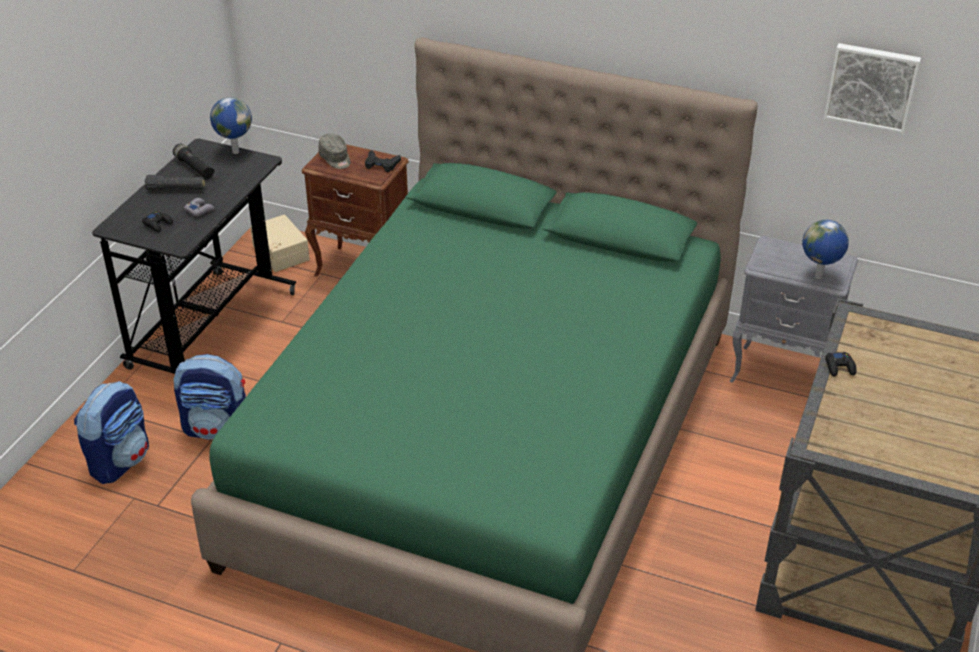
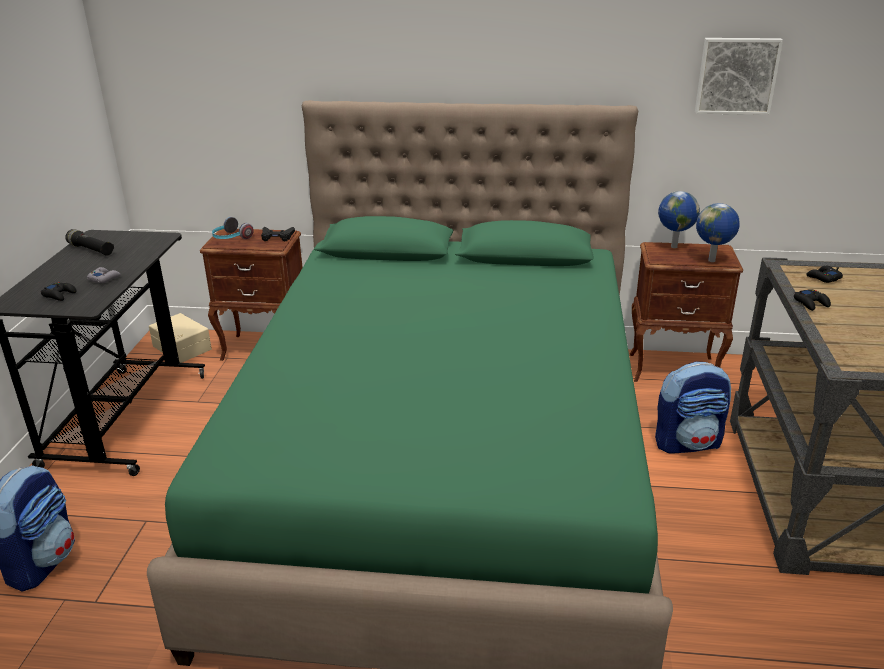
camera: 15 degrees left, 10 degrees down
black flashlight [145,175,205,191] -> none
backpack [174,354,246,439] -> backpack moved to [655,361,731,454]
globe [210,97,252,154] -> globe moved to [658,191,700,248]
grey cap [318,133,350,169] -> headphones [212,217,254,239]
grey nightstand [730,236,858,383] -> brown nightstand [630,242,743,382]
none -> black game controller [806,266,843,283]

